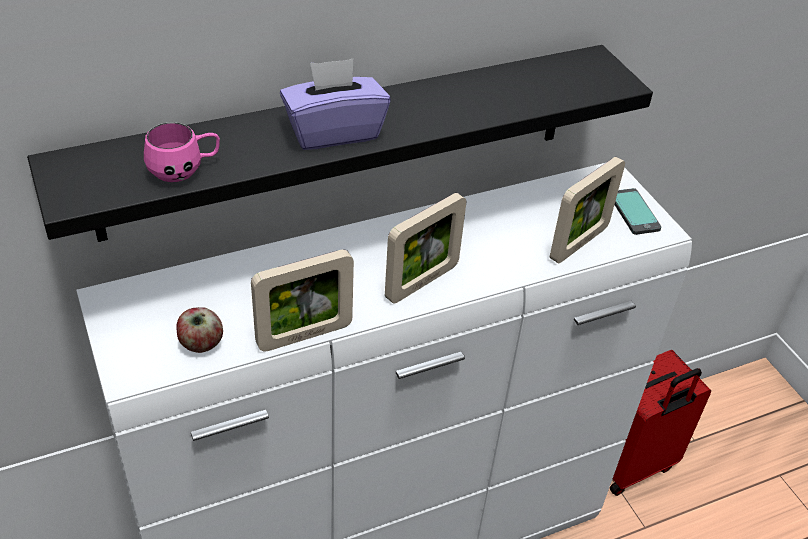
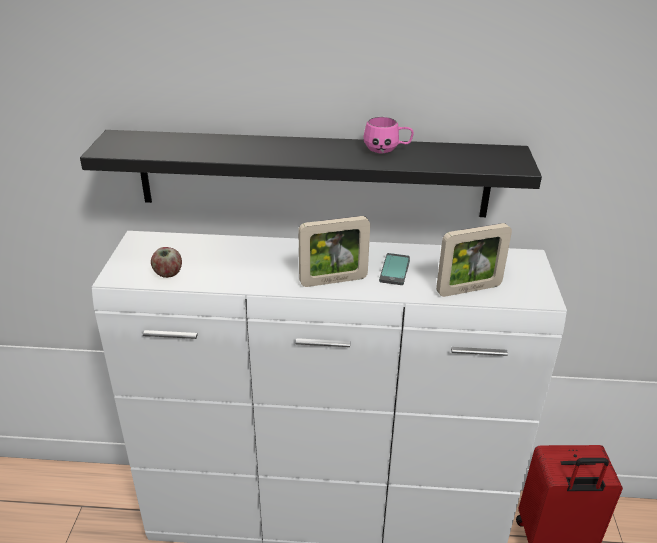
camera: 30 degrees right, 10 degrees down
pink mug [144,122,220,182] -> pink mug moved to [364,117,414,153]
picture frame [251,249,354,351] -> none
purple tissue box [280,59,391,150] -> none
phone [615,188,661,235] -> phone moved to [379,253,410,285]

